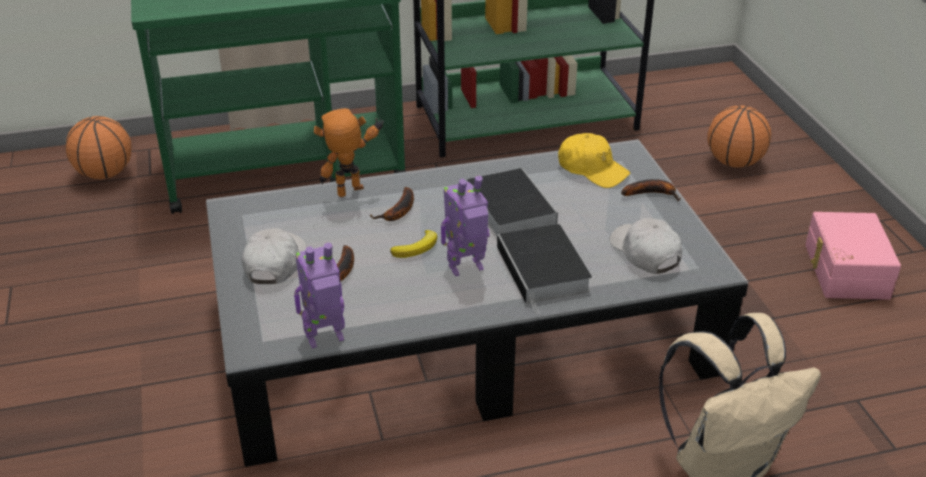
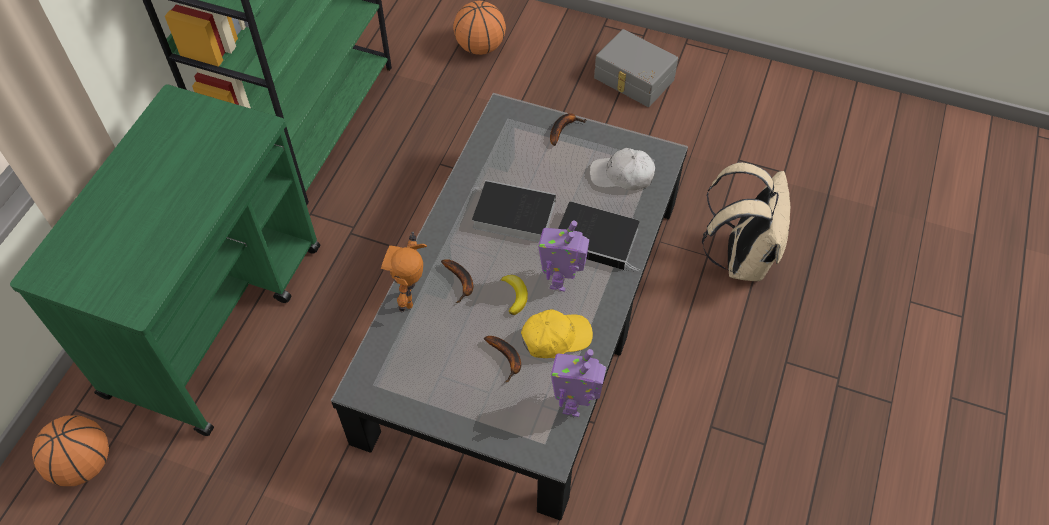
camera: 55 degrees left, 20 degrees up
white cap [242,228,307,284] -> none
yellow cap [558,133,631,188] -> yellow cap moved to [521,309,593,358]
pink storage box [805,212,901,300] -> grey storage box [594,29,678,107]

